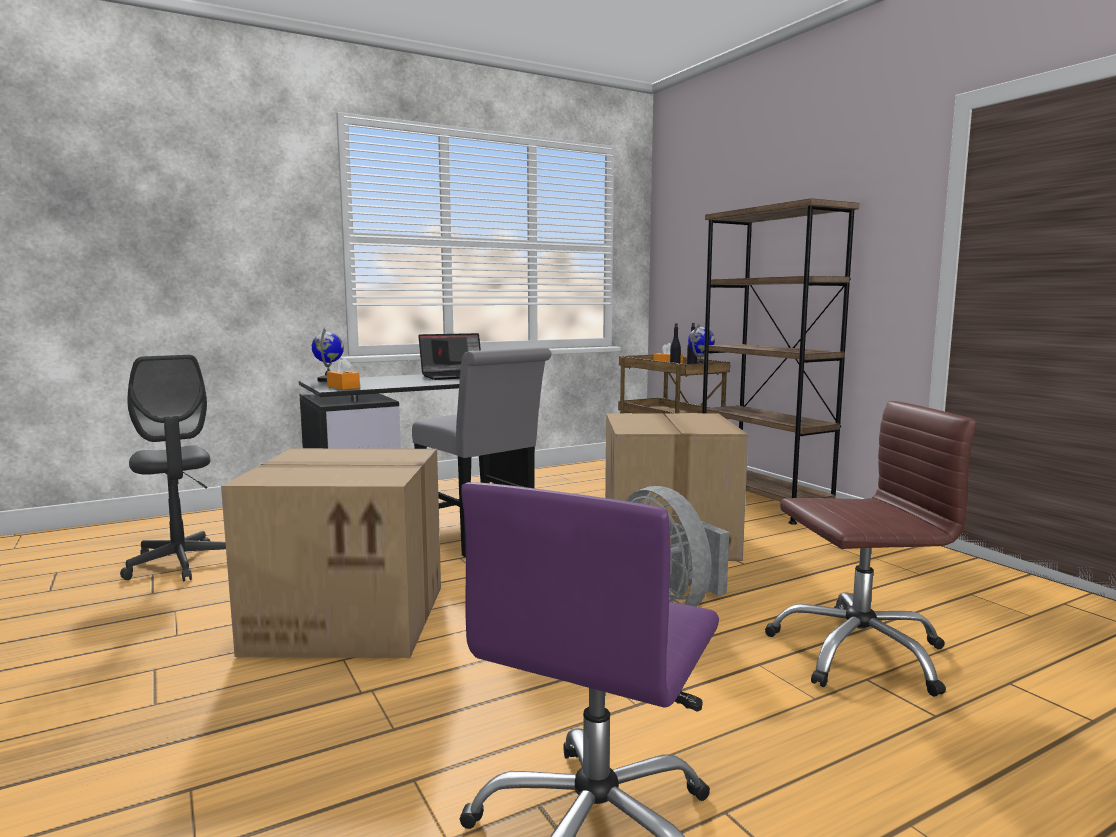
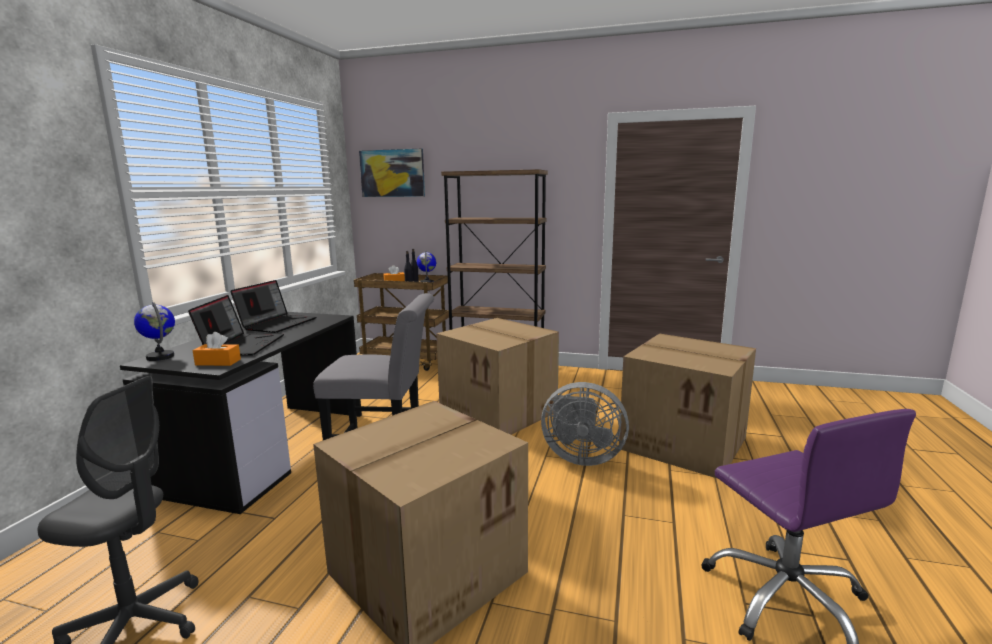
camera: 45 degrees left, 5 degrees up
brown office chair [765,401,976,697] -> cardboard box [619,334,756,479]
none -> laptop [188,295,284,356]
none -> picture [359,148,425,197]

